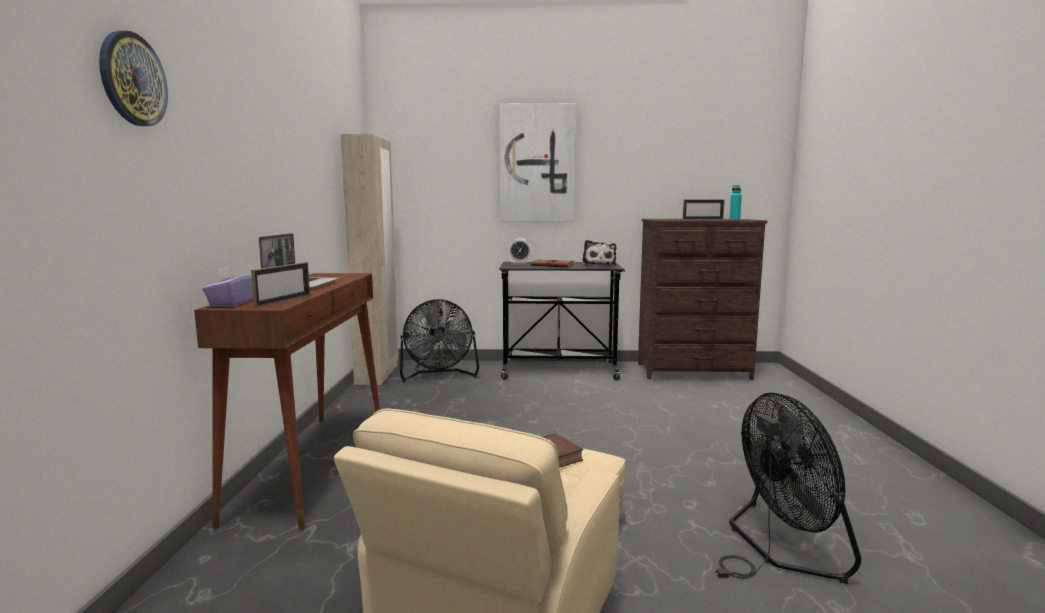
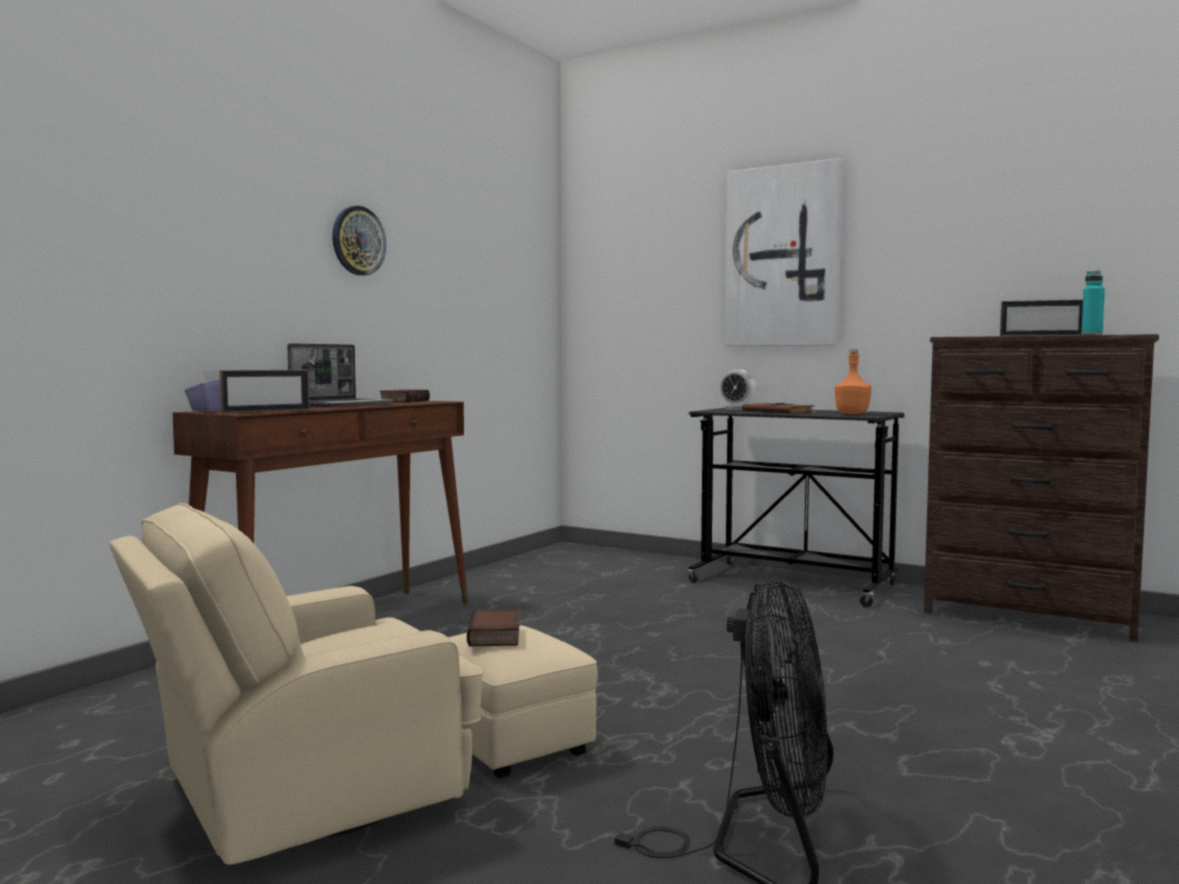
camera: 30 degrees right, 5 degrees down
wall clock [99,31,168,126] -> wall clock moved to [332,206,386,276]
beige wardrobe [341,134,399,385] -> none
black fan [400,299,479,382] -> none
plush toy [583,240,616,266] -> orange bottle [835,349,871,414]
none -> book [379,389,430,403]

